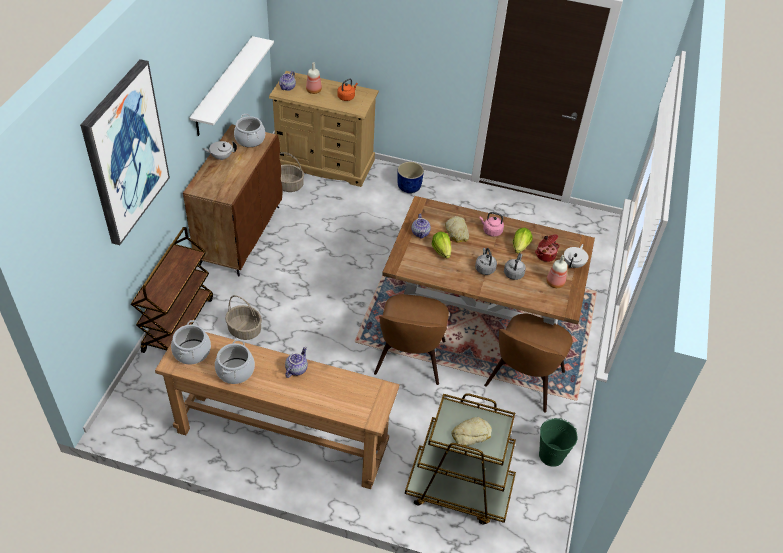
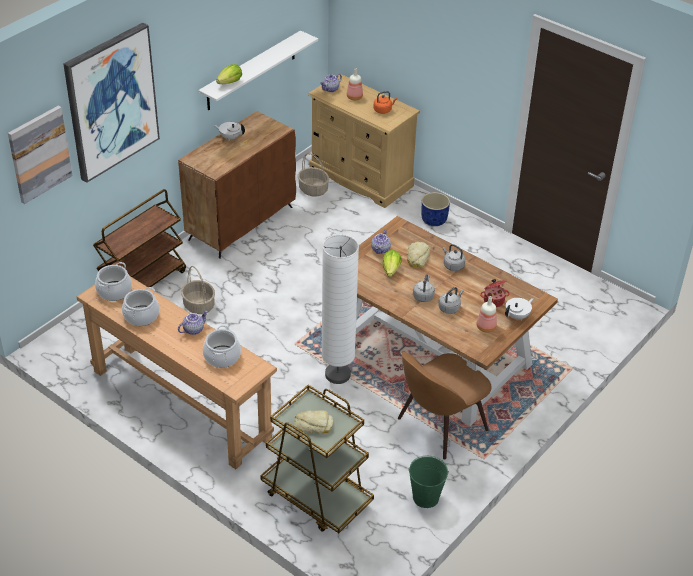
camera: 25 degrees right, 5 degrees down
cooking pot [234,114,265,147] -> cooking pot moved to [203,325,241,368]
brown chair [374,294,449,385] -> white floor lamp [322,235,359,384]
pink kettle [480,212,504,237] -> grey kettle [443,244,465,271]
lettuce [513,228,533,254] -> lettuce moved to [216,64,242,84]
none -> picture [8,106,72,204]

